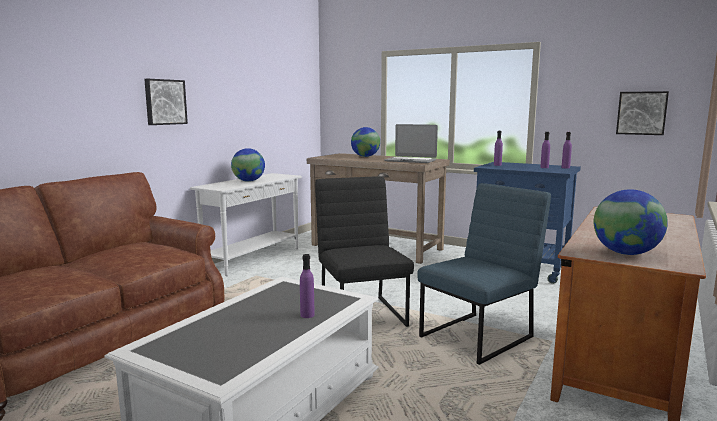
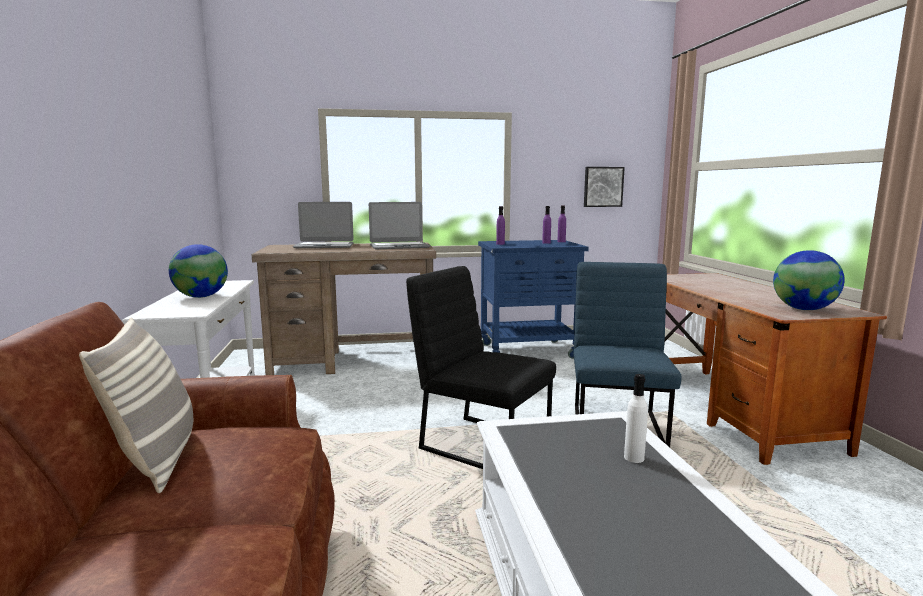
camera: 40 degrees left, 0 degrees up
picture [144,79,188,125] -> none
purple bottle [300,254,315,318] -> white bottle [624,374,648,463]
globe [351,127,380,157] -> laptop [293,202,354,248]
none -> pillow [79,317,193,493]

